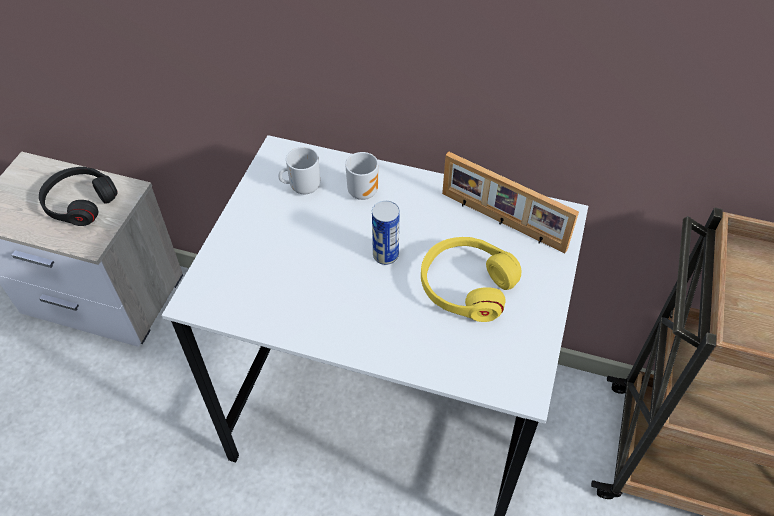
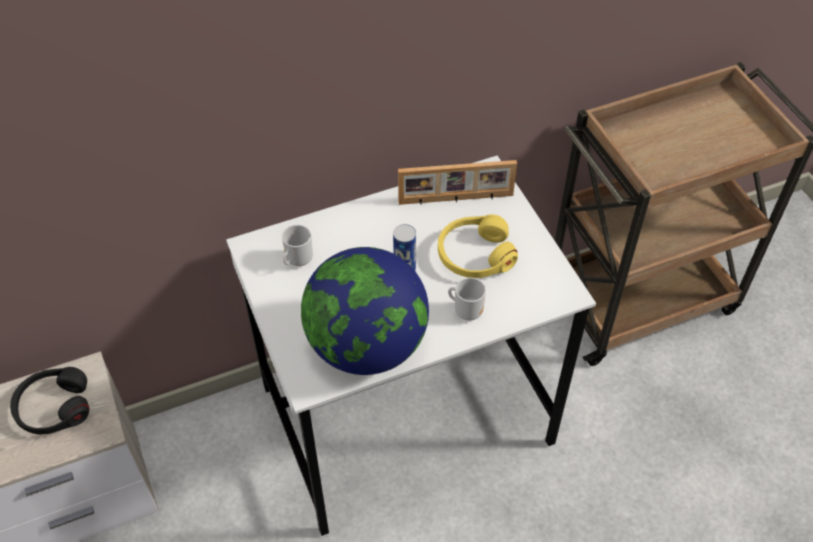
camera: 40 degrees left, 0 degrees up
mug [345,152,378,200] -> mug moved to [448,278,486,320]
none -> globe [301,247,429,375]

